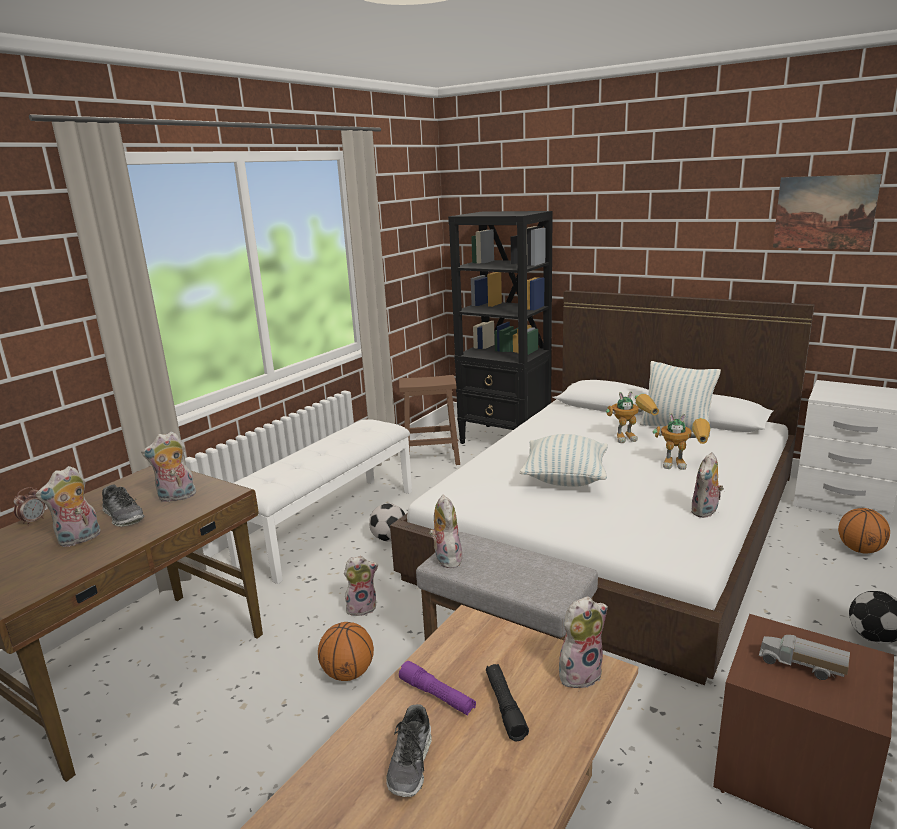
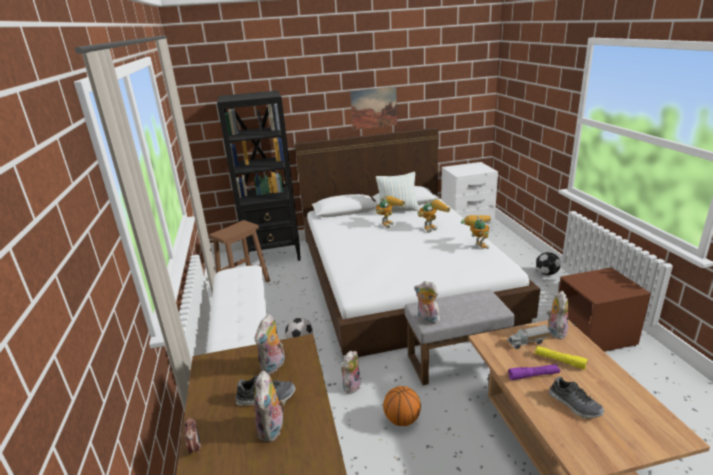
camera: 45 degrees left, 5 degrees up
black flashlight [486,664,529,741] -> yellow flashlight [535,346,587,370]
pillow [520,434,608,487] -> none
plush toy [691,452,724,518] -> toy robot [461,215,491,249]
toy truck [759,635,850,680] -> toy truck moved to [507,325,550,349]
picture [773,174,882,249] -> picture moved to [350,87,397,129]
basketball [838,508,890,554] -> none

